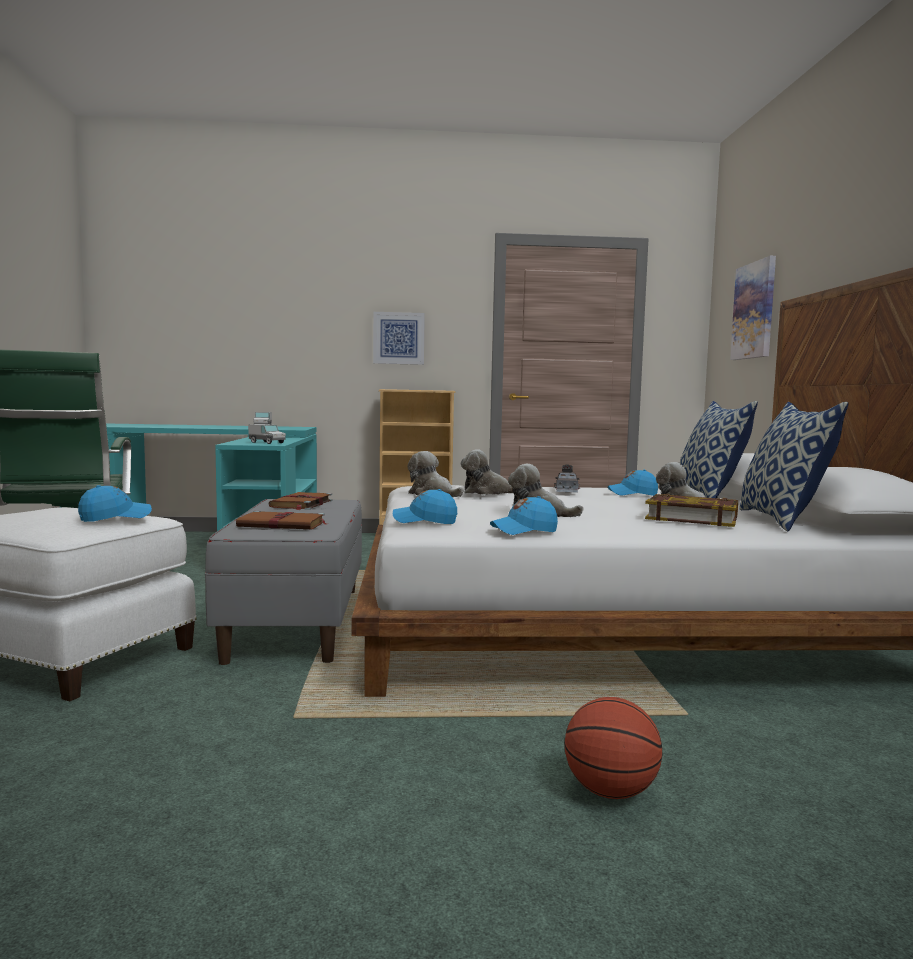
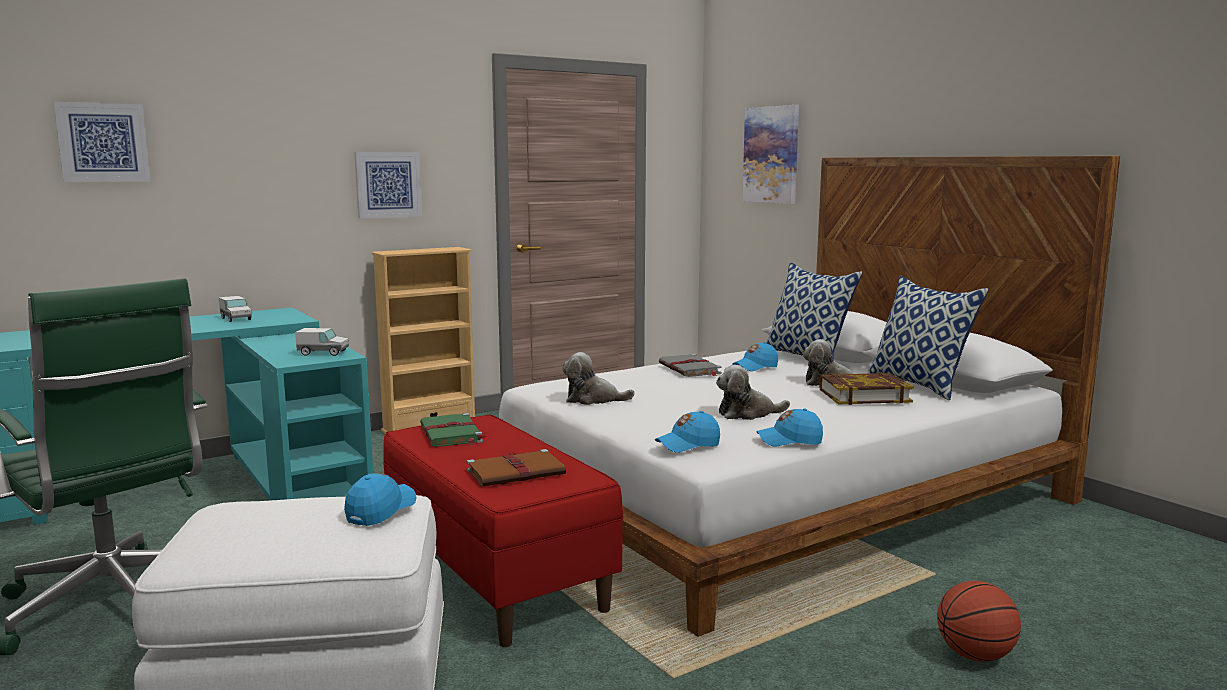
camera: 30 degrees left, 5 degrees up
grey bench [205,499,362,665] -> red bench [383,414,624,647]
brown book [268,492,332,510] -> green book [420,413,483,447]
plush toy [461,449,513,495] -> none
blue cap [490,496,558,535] -> blue cap turned 45 degrees clockwise [756,408,823,447]
grey toy car [554,464,580,493] -> grey book [659,354,722,377]
none -> picture [53,102,150,182]

